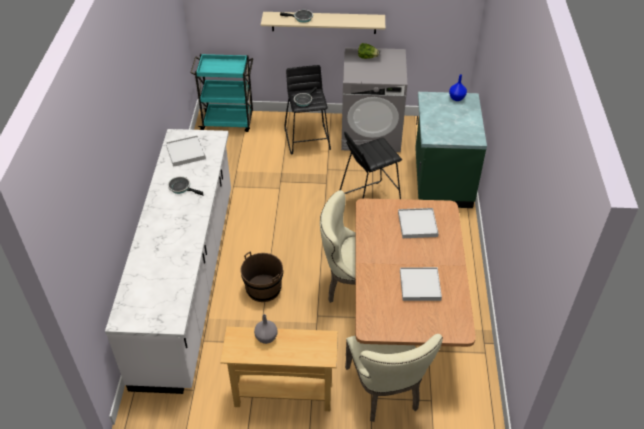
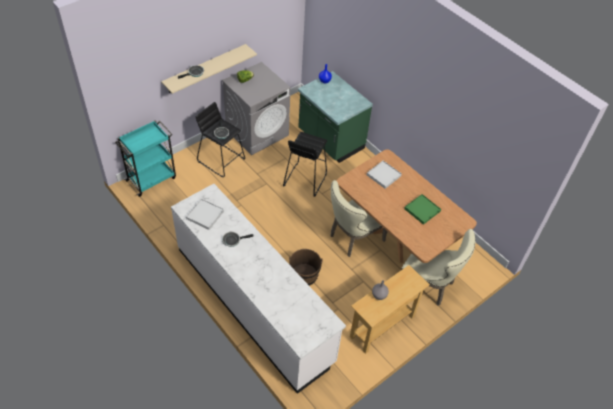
camera: 45 degrees left, 5 degrees up
white tray [400,267,442,301] -> green tray [404,194,441,225]

